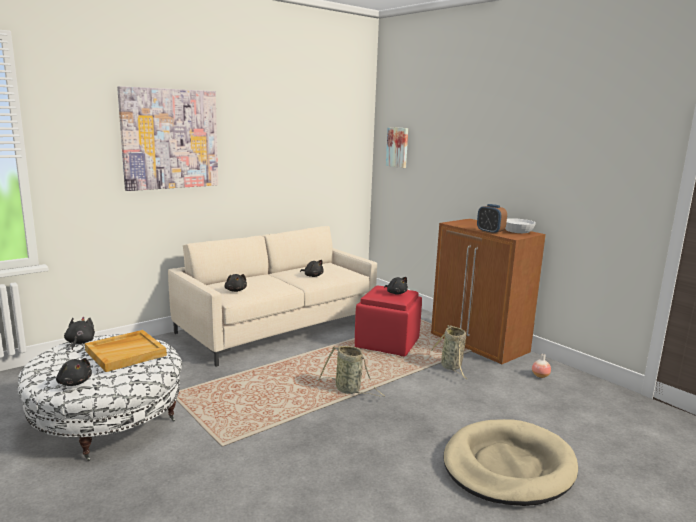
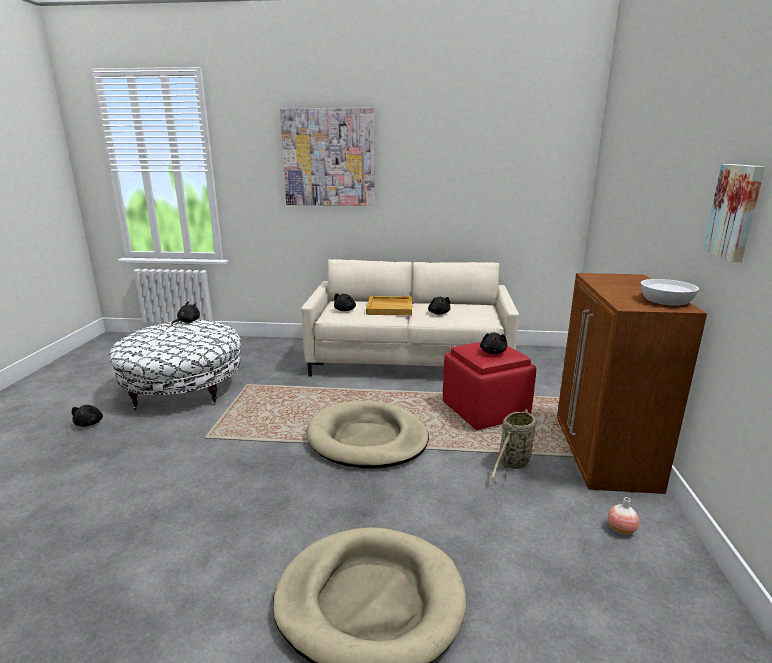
camera: 45 degrees right, 5 degrees up
black plush toy [56,358,92,386] -> black plush toy moved to [72,405,103,427]
beige tray [85,330,167,372] -> beige tray moved to [366,296,412,316]
basket [318,346,385,397] -> beige dog bed [307,401,429,469]
picture [386,127,408,168] -> picture moved to [703,164,765,262]
alarm clock [477,204,507,234] -> none

